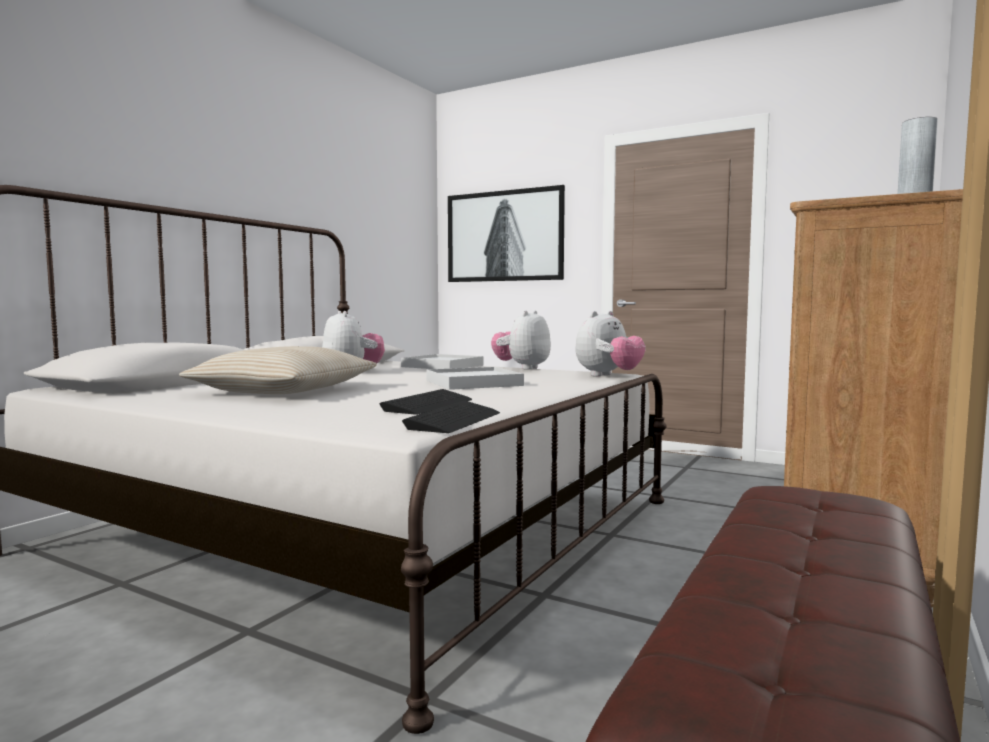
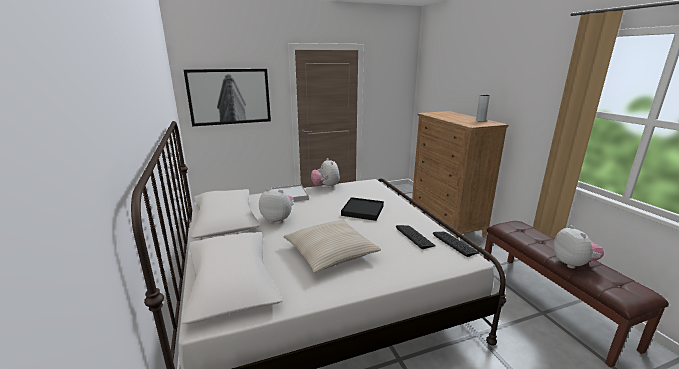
camera: 50 degrees left, 15 degrees up
white tray [426,367,524,390] -> black tray [341,197,384,221]
plush toy [575,311,646,377] -> plush toy moved to [553,225,604,269]

